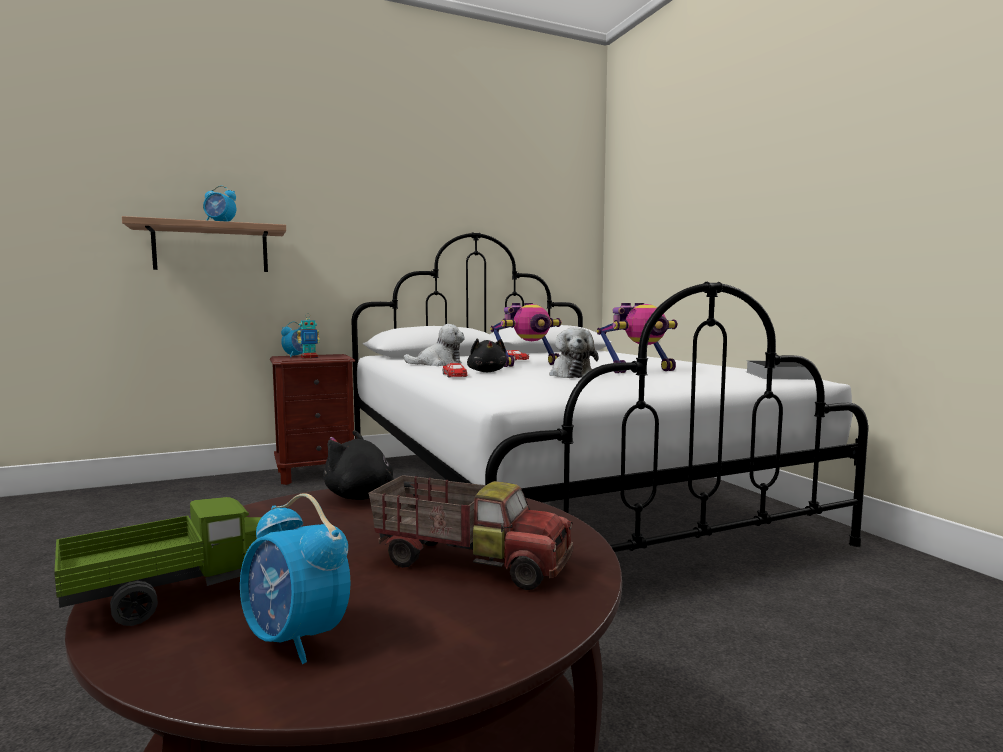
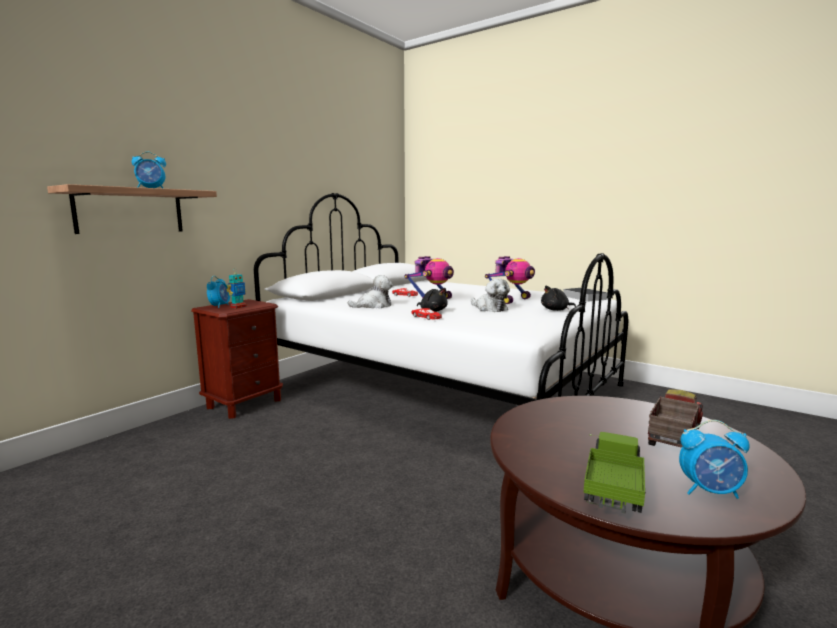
camera: 30 degrees left, 5 degrees up
black plush toy [323,430,415,500] -> black plush toy moved to [541,286,576,311]
toy truck [368,475,573,590] -> toy truck turned 45 degrees counterclockwise [648,390,703,448]

